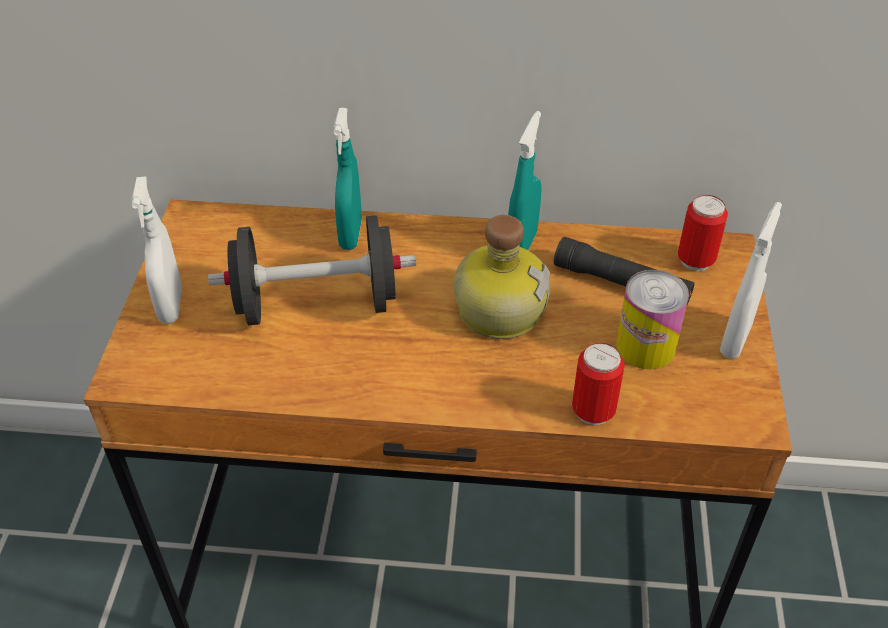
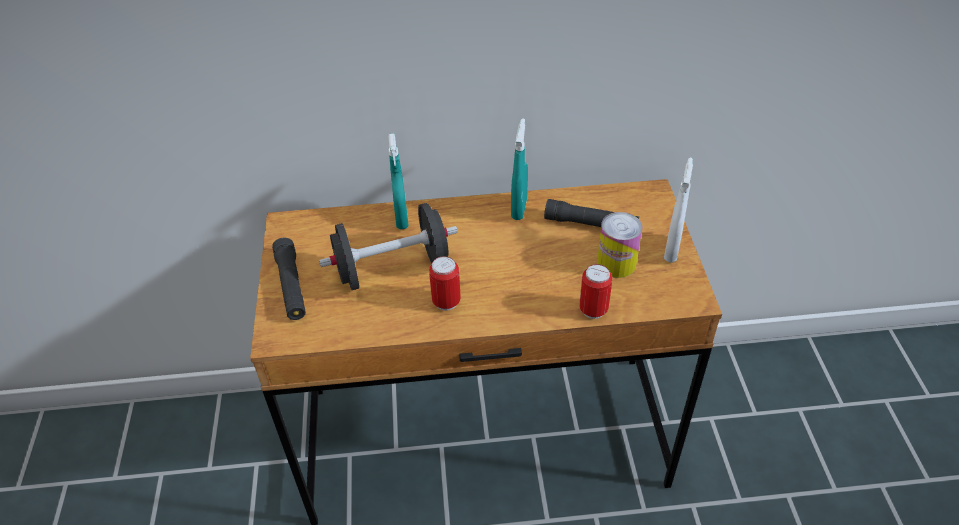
camera: 10 degrees left, 0 degrees up
white spray bottle [132,176,182,324] -> black flashlight [272,238,306,320]
bottle [454,215,550,339] -> none
can [678,195,728,271] -> can moved to [429,256,461,310]

